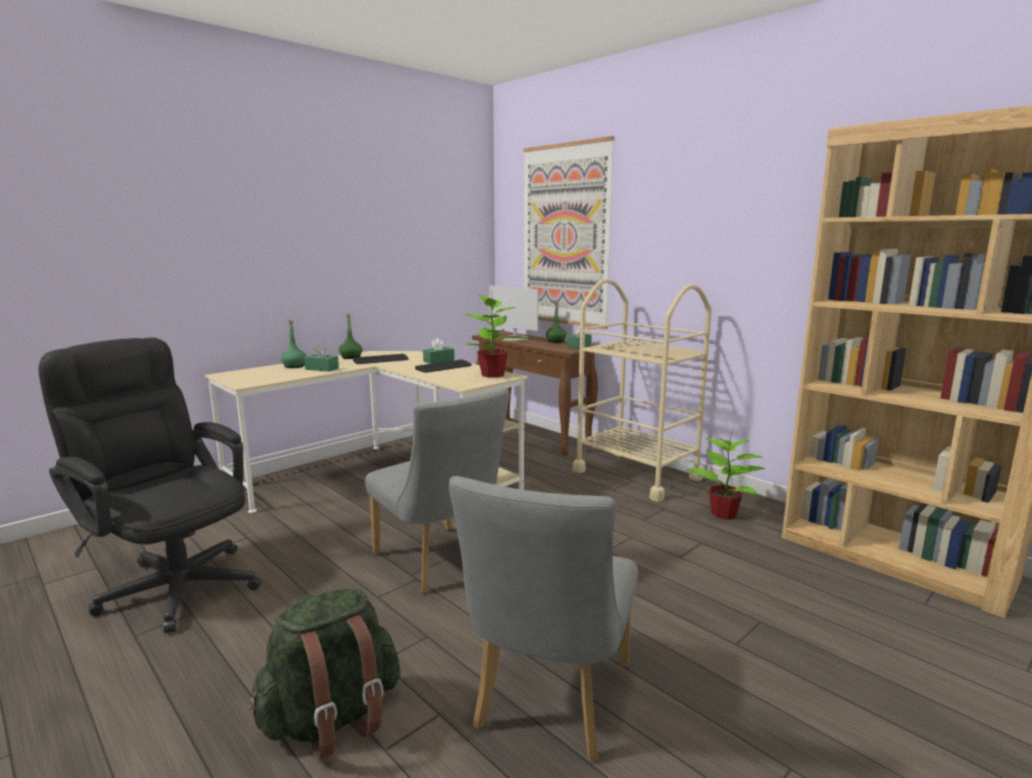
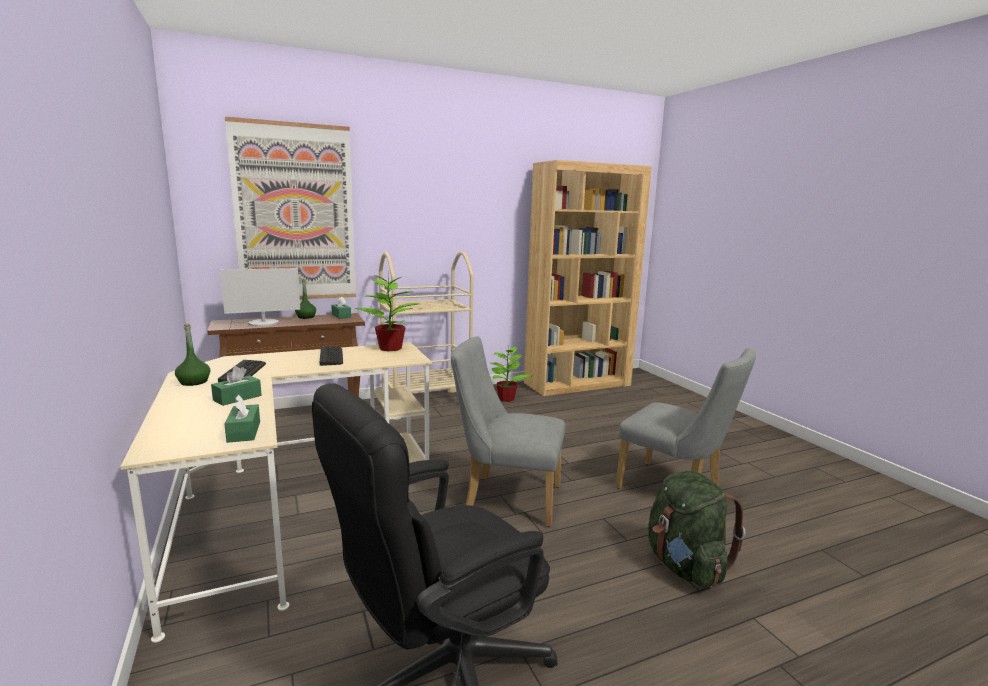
camera: 70 degrees left, 0 degrees up
green bottle [281,320,307,368] -> none
grey chair [365,388,510,594] -> grey chair turned 150 degrees counterclockwise [451,336,566,527]
green tissue box [423,338,454,364] -> green tissue box moved to [224,395,260,443]

